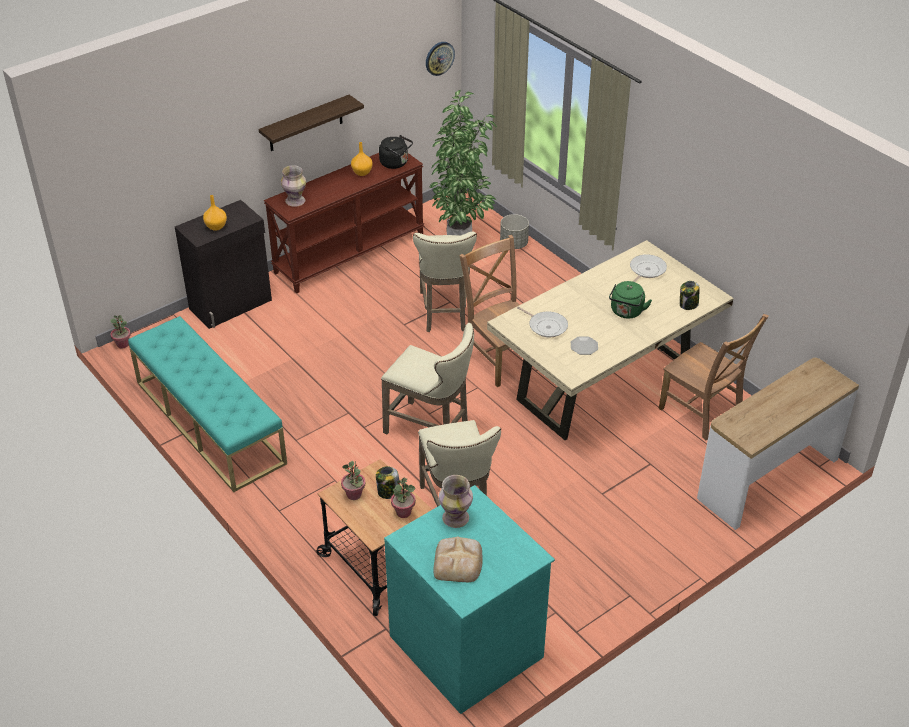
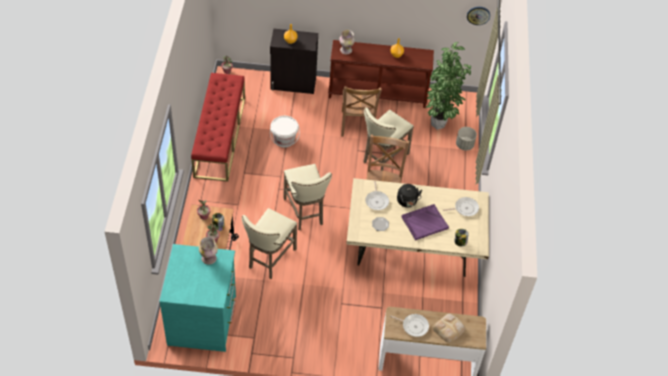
camera: 40 degrees right, 10 degrees up
turquoise bench [128,316,287,492] -> red bench [191,73,245,182]
shelf [259,95,364,151] -> none
black kettle [379,135,413,169] -> black kettle moved to [397,184,422,207]
bread [434,537,482,582] -> bread moved to [433,314,465,342]
green kettle [609,281,652,319] -> purple tray [401,204,449,240]
brown chair [659,314,769,440] -> brown chair moved to [341,86,382,137]
none -> white bucket [270,116,300,148]
none -> frying pan [390,314,429,337]

